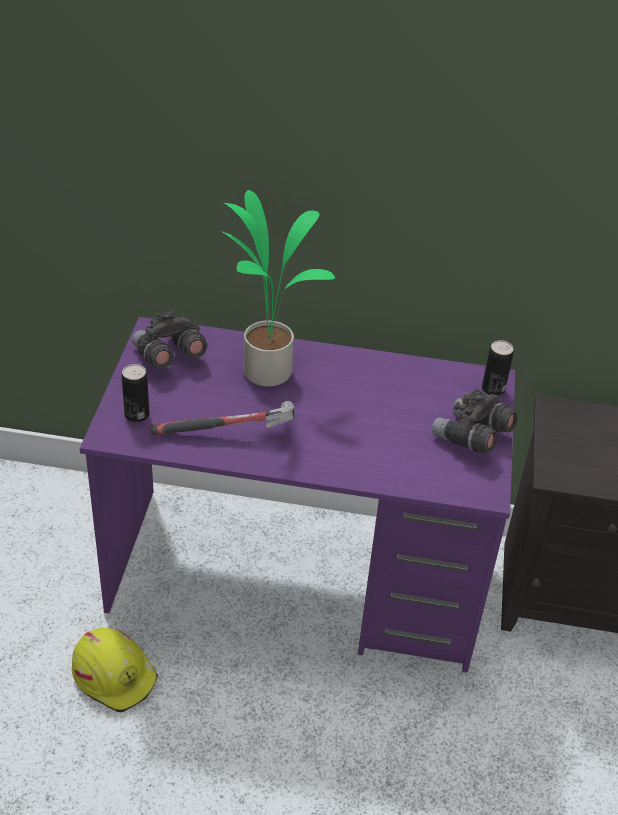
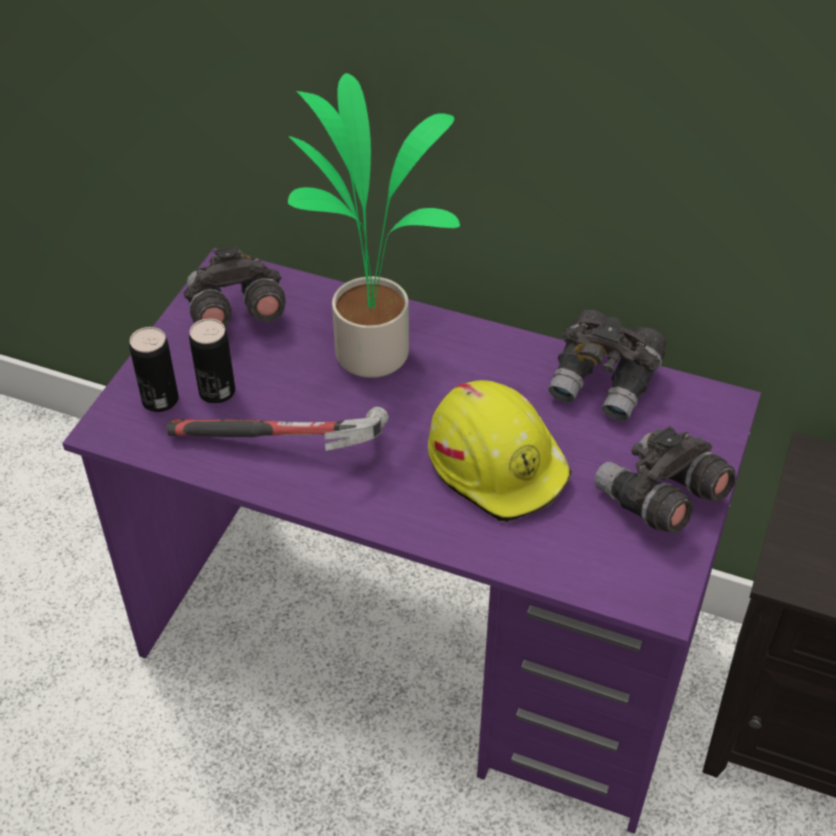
camera: 15 degrees right, 5 degrees up
yellow hard hat [72,628,158,712] -> yellow hard hat moved to [428,380,572,522]
can [482,340,514,396] -> can moved to [189,319,235,404]
none -> grey binoculars [548,310,666,421]

